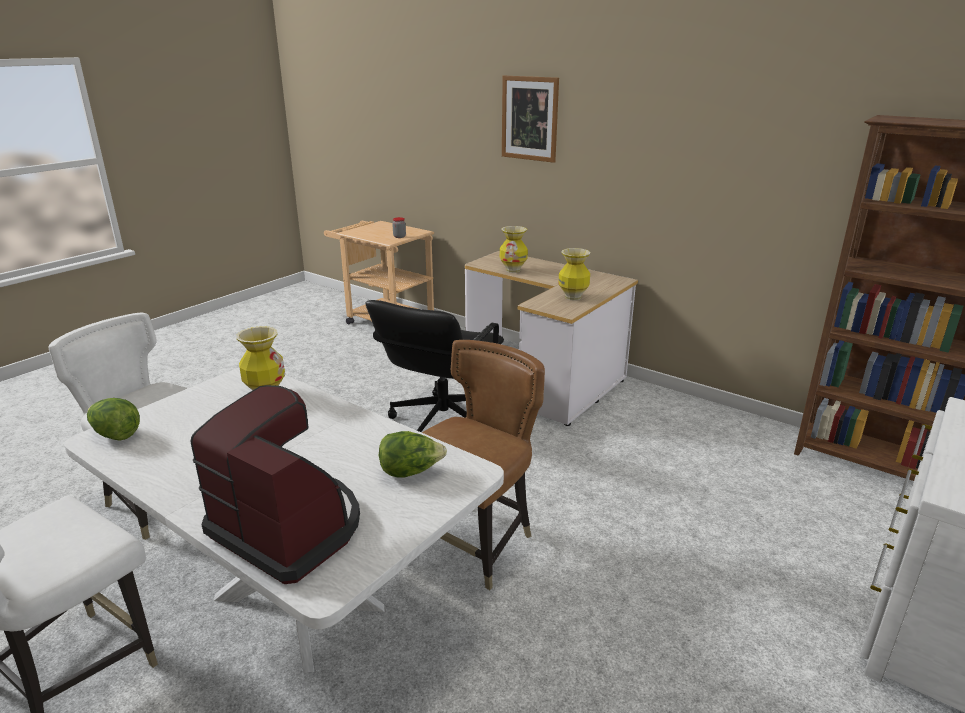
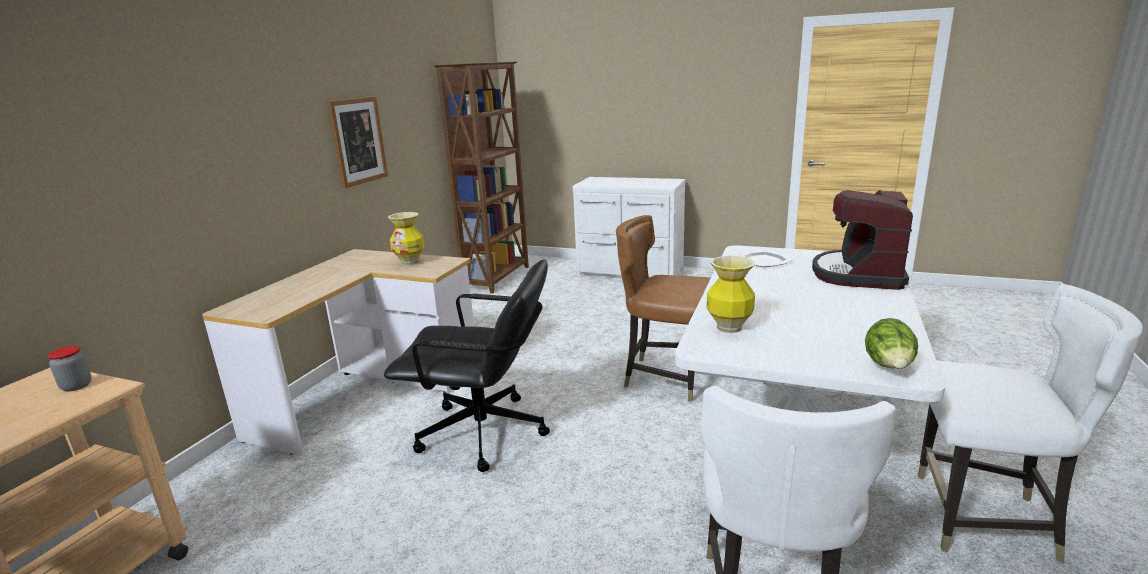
camera: 105 degrees left, 5 degrees down
lettuce [379,431,447,478] -> plate [738,250,792,267]
vase [500,226,528,273] -> none
picture [502,76,559,163] -> picture moved to [328,96,388,188]

